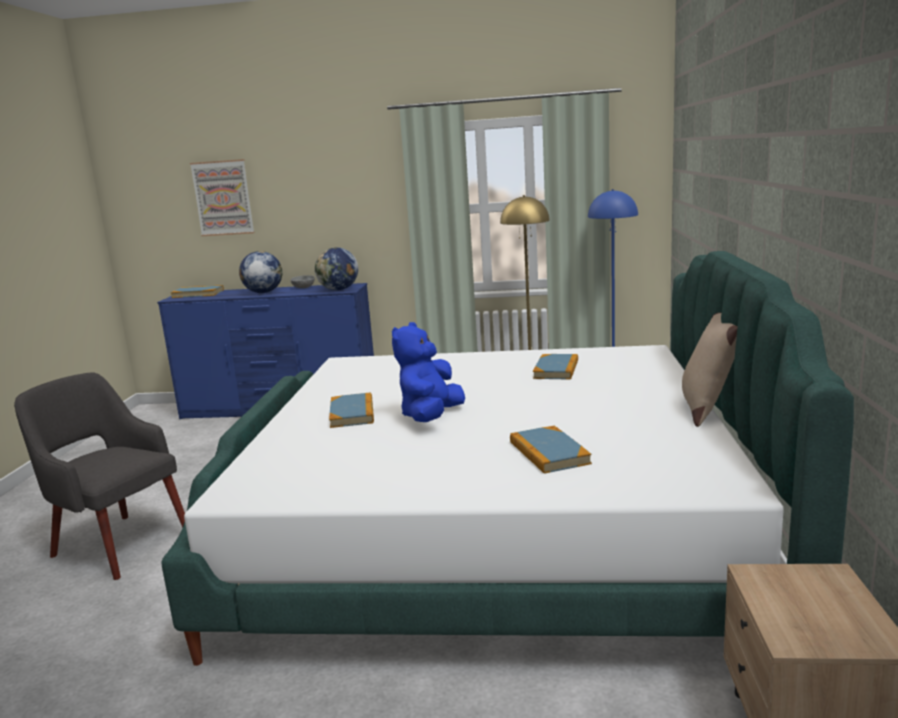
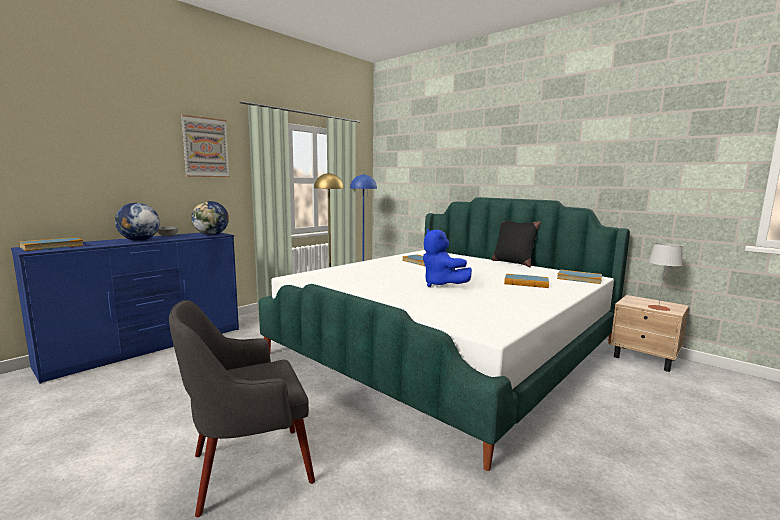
camera: 55 degrees left, 5 degrees down
picture [190,159,254,236] -> picture moved to [181,115,230,177]
book [329,392,374,428] -> book moved to [557,270,602,284]
beige pillow [682,312,738,427] -> black pillow [492,221,541,267]
none -> grey table lamp [648,243,683,311]

